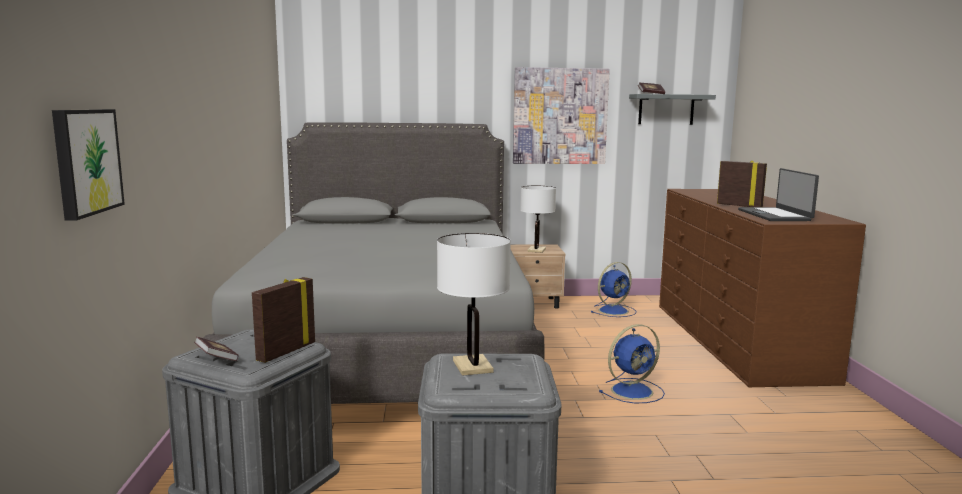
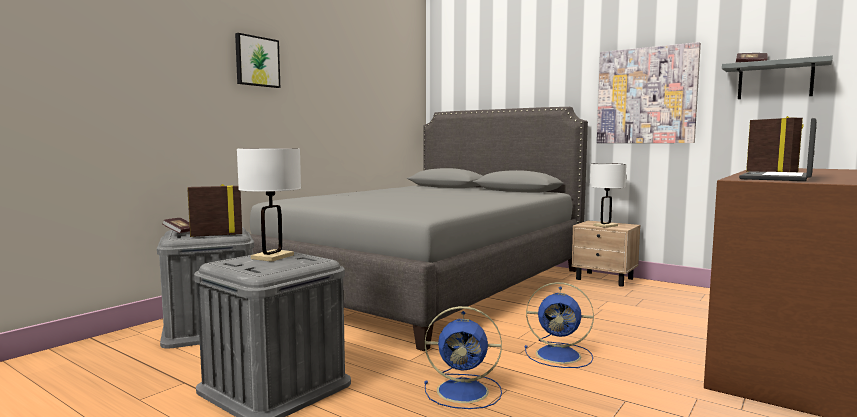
camera: 40 degrees right, 5 degrees down
picture [52,109,125,220] -> picture moved to [235,33,280,88]
blue fan [590,262,637,317] -> blue fan moved to [424,306,502,409]

